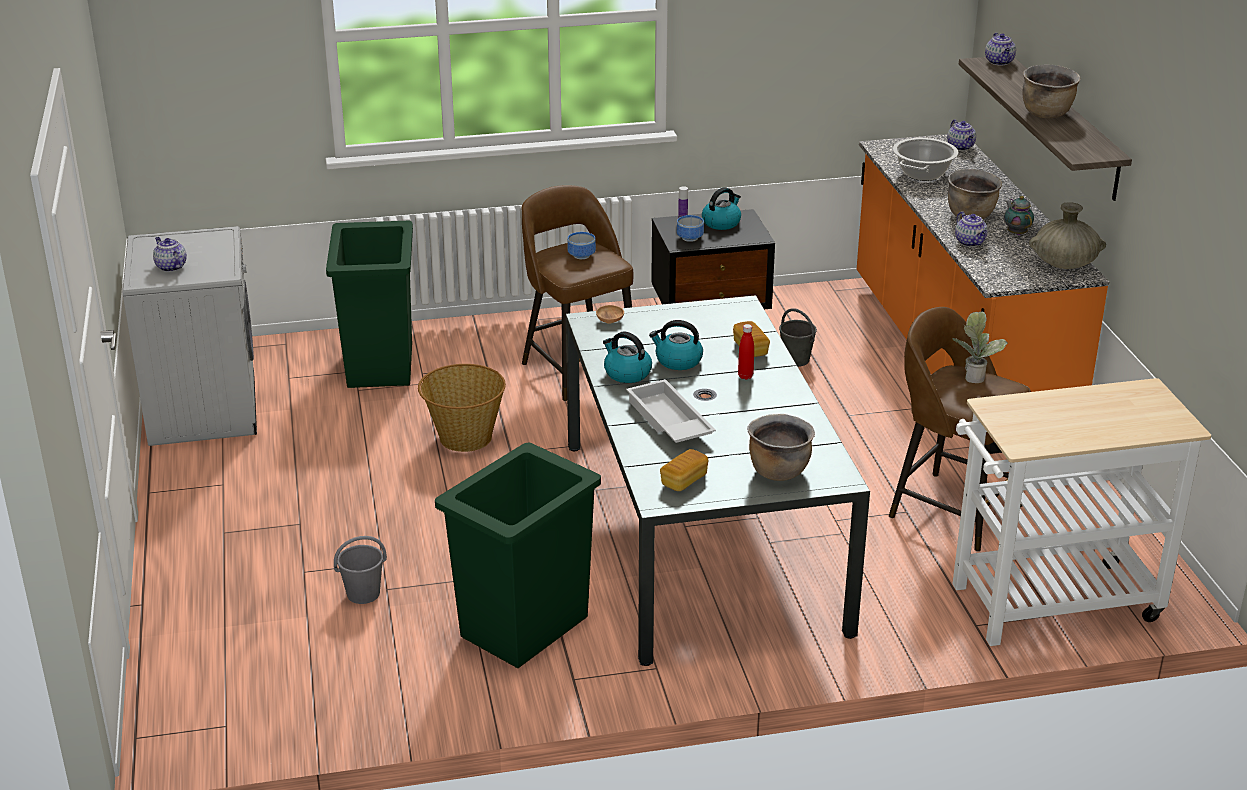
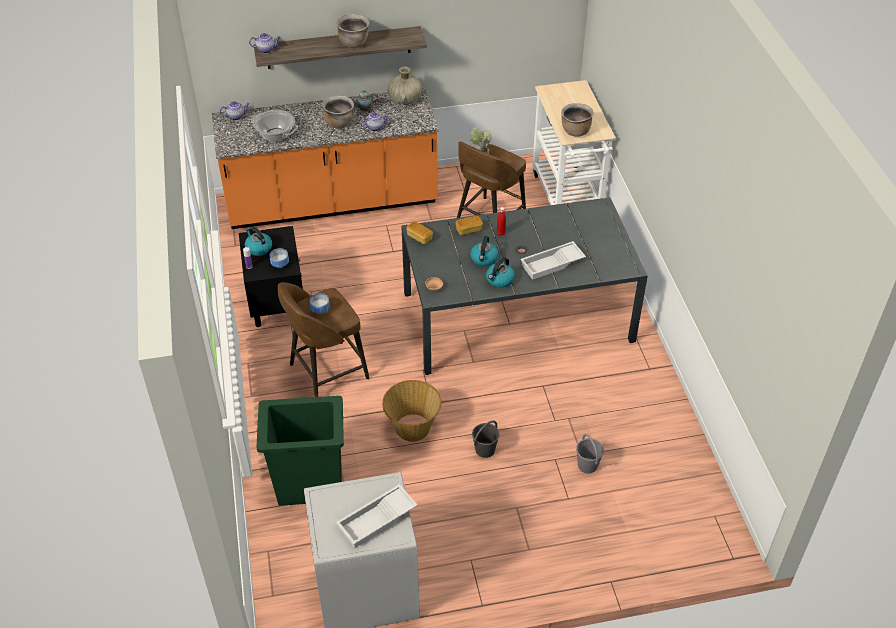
camera: 90 degrees left, 15 degrees up
teapot [153,237,187,272] -> white tray [336,484,418,548]
green trash can [435,443,601,668] -> none
bread [660,449,708,491] -> bread moved to [406,221,433,244]
brown cooking pot [747,414,815,481] -> brown cooking pot moved to [561,103,594,137]
grey bucket [779,308,817,367] -> grey bucket moved to [472,420,500,458]

